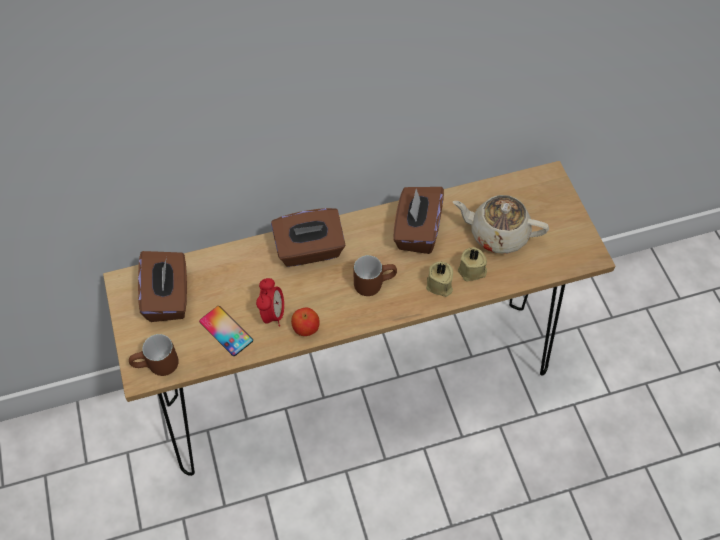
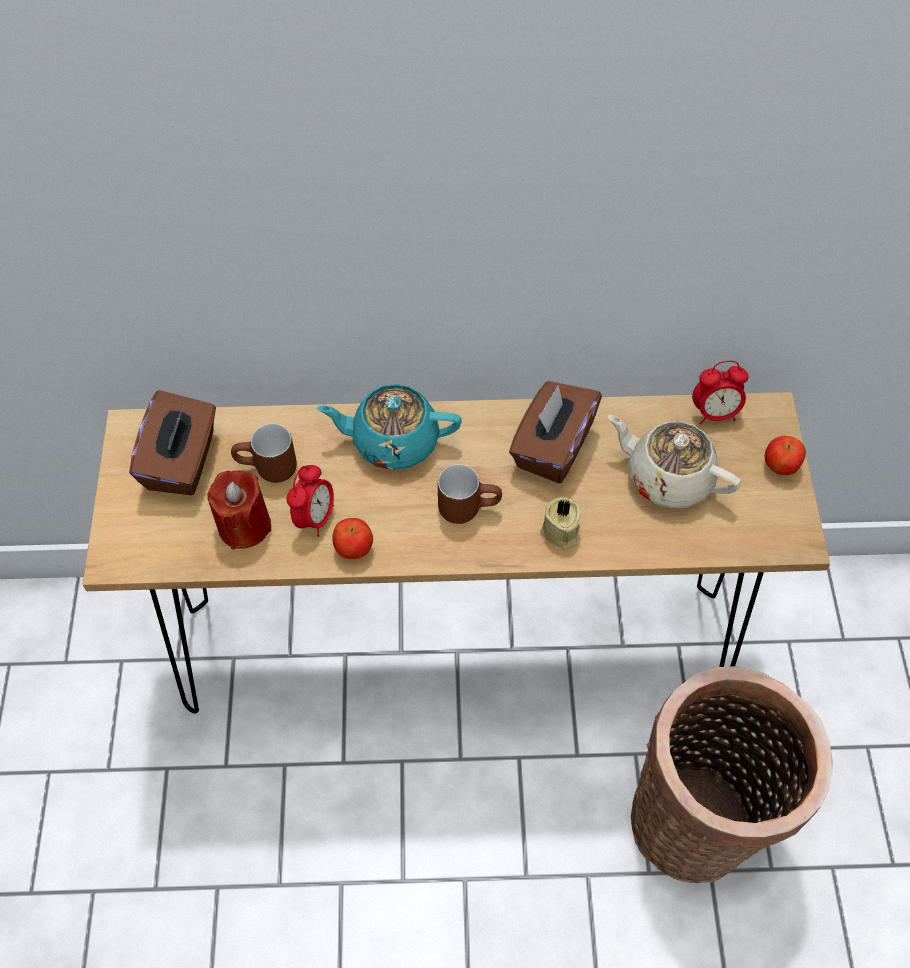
camera: 15 degrees right, 0 degrees up
brown mug [129,334,179,376] -> brown mug moved to [231,424,297,483]
phone [199,306,253,356] -> red candle [207,471,272,550]
brown tissue box [271,208,345,267] -> turquoise teapot [317,384,462,470]
beige candle [458,247,487,281] -> none
none -> basket [631,666,833,883]
none -> alarm clock [692,361,749,425]
none -> apple [765,436,806,475]

